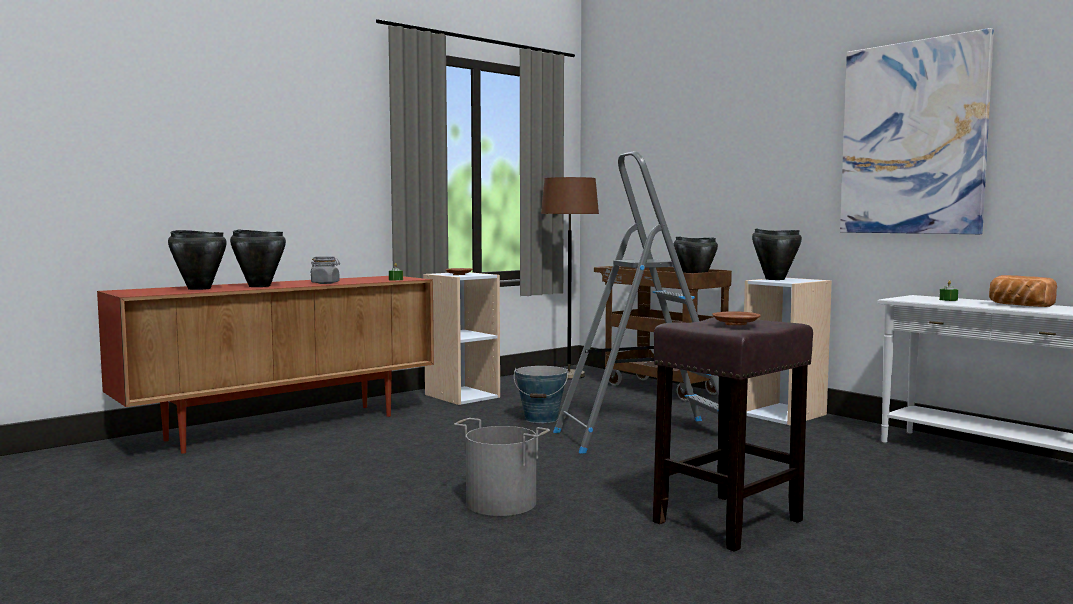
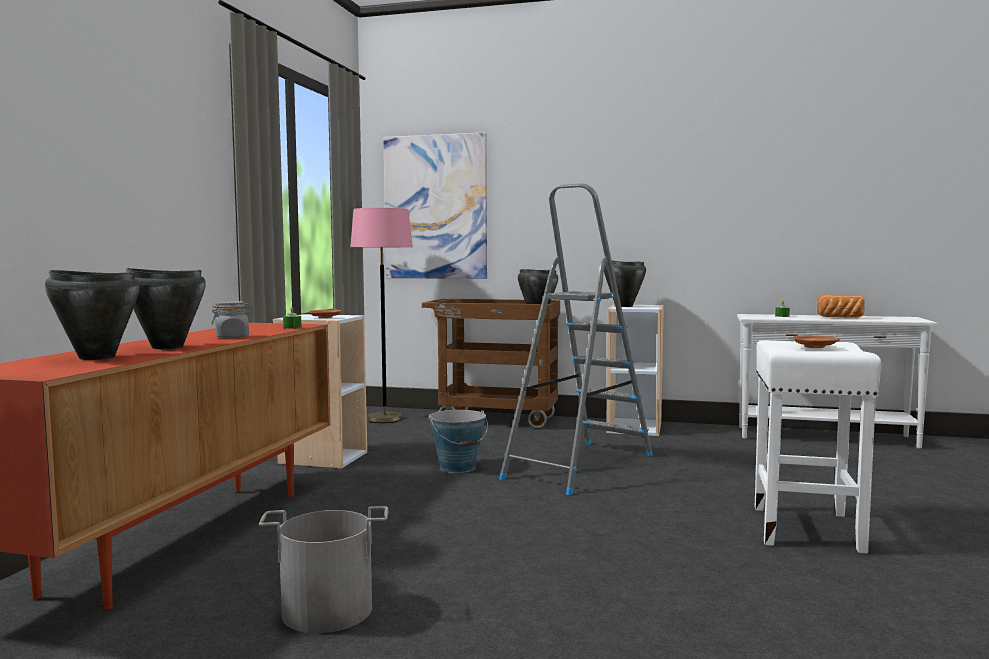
camera: 35 degrees left, 0 degrees up
grey bucket [454,418,550,516] -> grey bucket moved to [259,506,388,633]
brown floor lamp [541,177,599,379] -> pink floor lamp [350,208,413,423]
brown stool [653,317,813,552] -> white stool [755,340,881,553]
picture [840,28,994,234] -> picture moved to [383,132,487,279]

